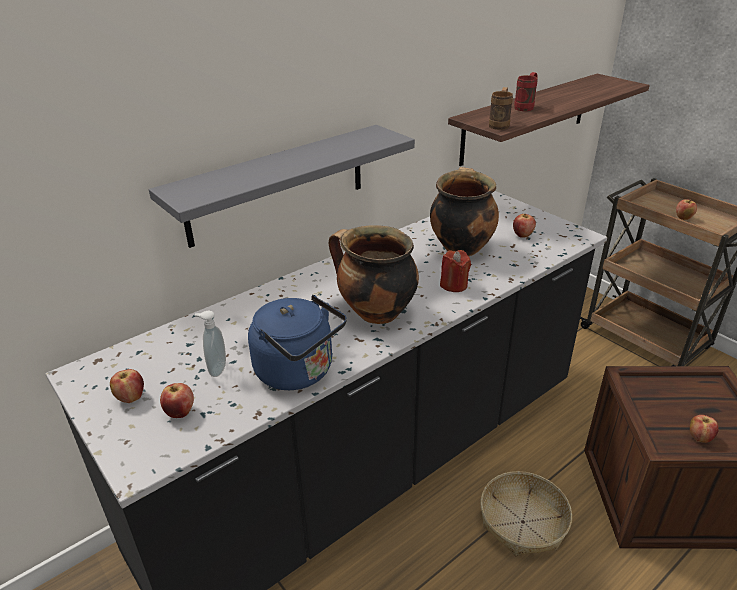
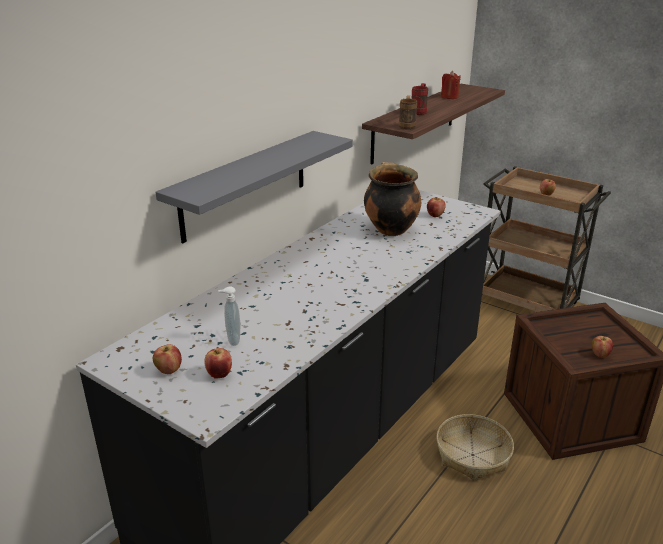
camera: 15 degrees left, 5 degrees down
blue kettle [248,295,347,390] -> none
cooking pot [329,225,419,324] -> none
red candle [440,250,471,292] -> red candle moved to [441,71,461,99]

